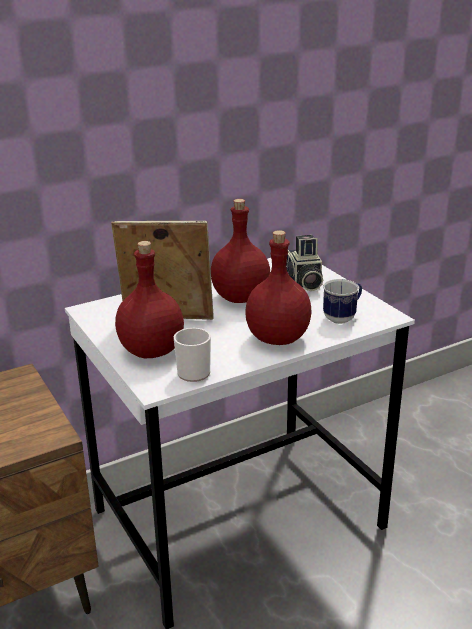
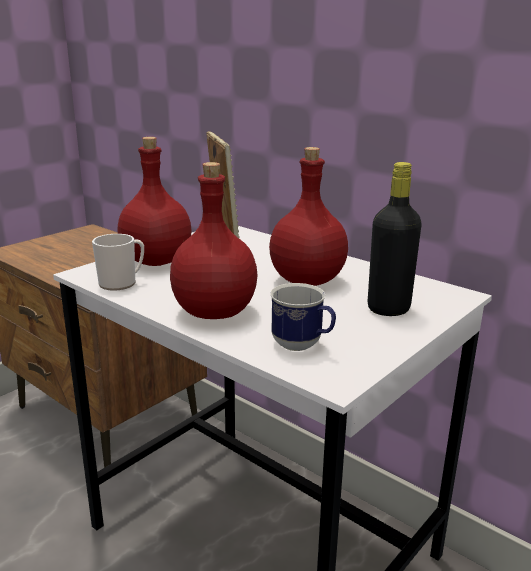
camera: 70 degrees right, 5 degrees down
camera [286,235,323,291] -> black bottle [368,162,422,316]

